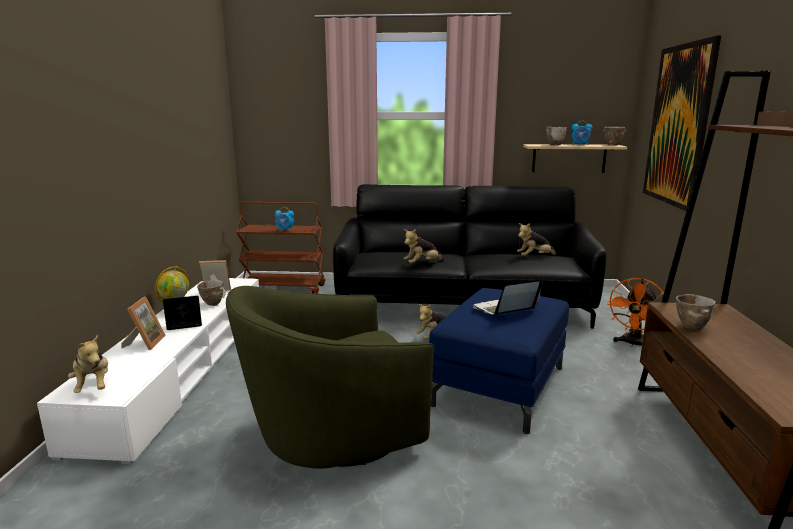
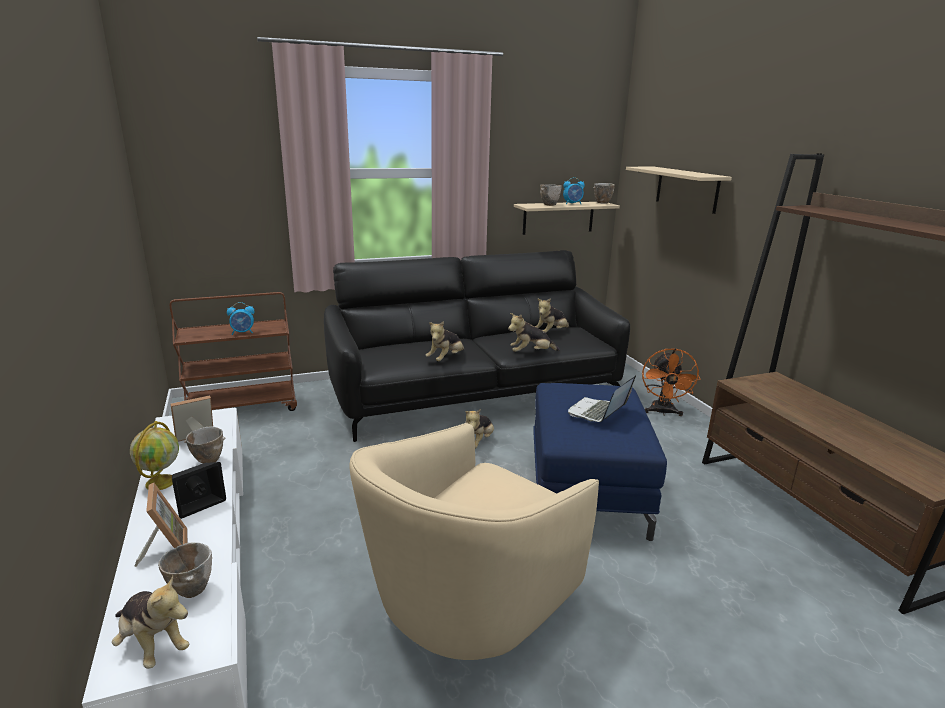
camera: 25 degrees left, 5 degrees up
green armchair [226,286,434,469] -> beige armchair [349,423,599,660]
picture [643,36,721,211] -> beige shelf [626,167,732,214]
bowl [676,294,715,331] -> bowl moved to [158,542,212,598]
none -> plush toy [508,313,560,352]

